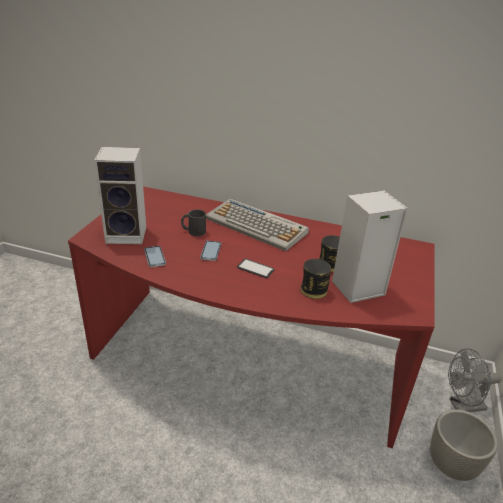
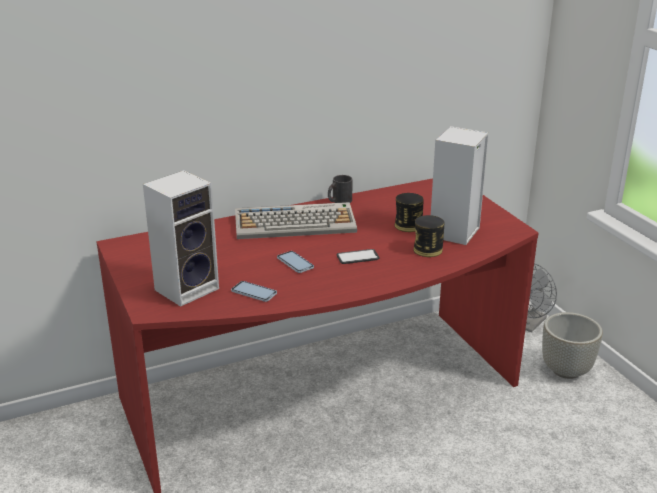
camera: 40 degrees left, 5 degrees down
black mug [181,209,206,236] -> black mug moved to [328,175,353,203]

